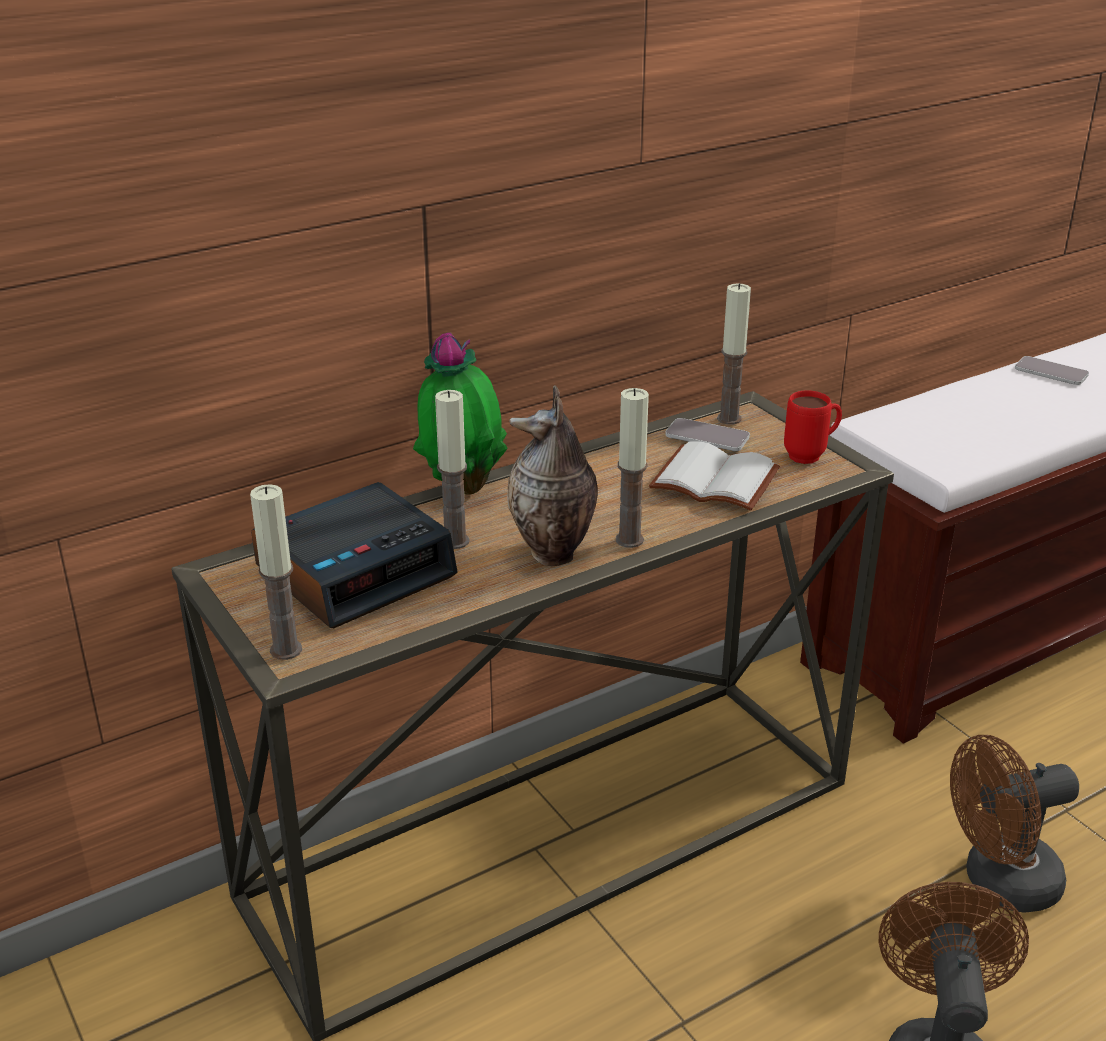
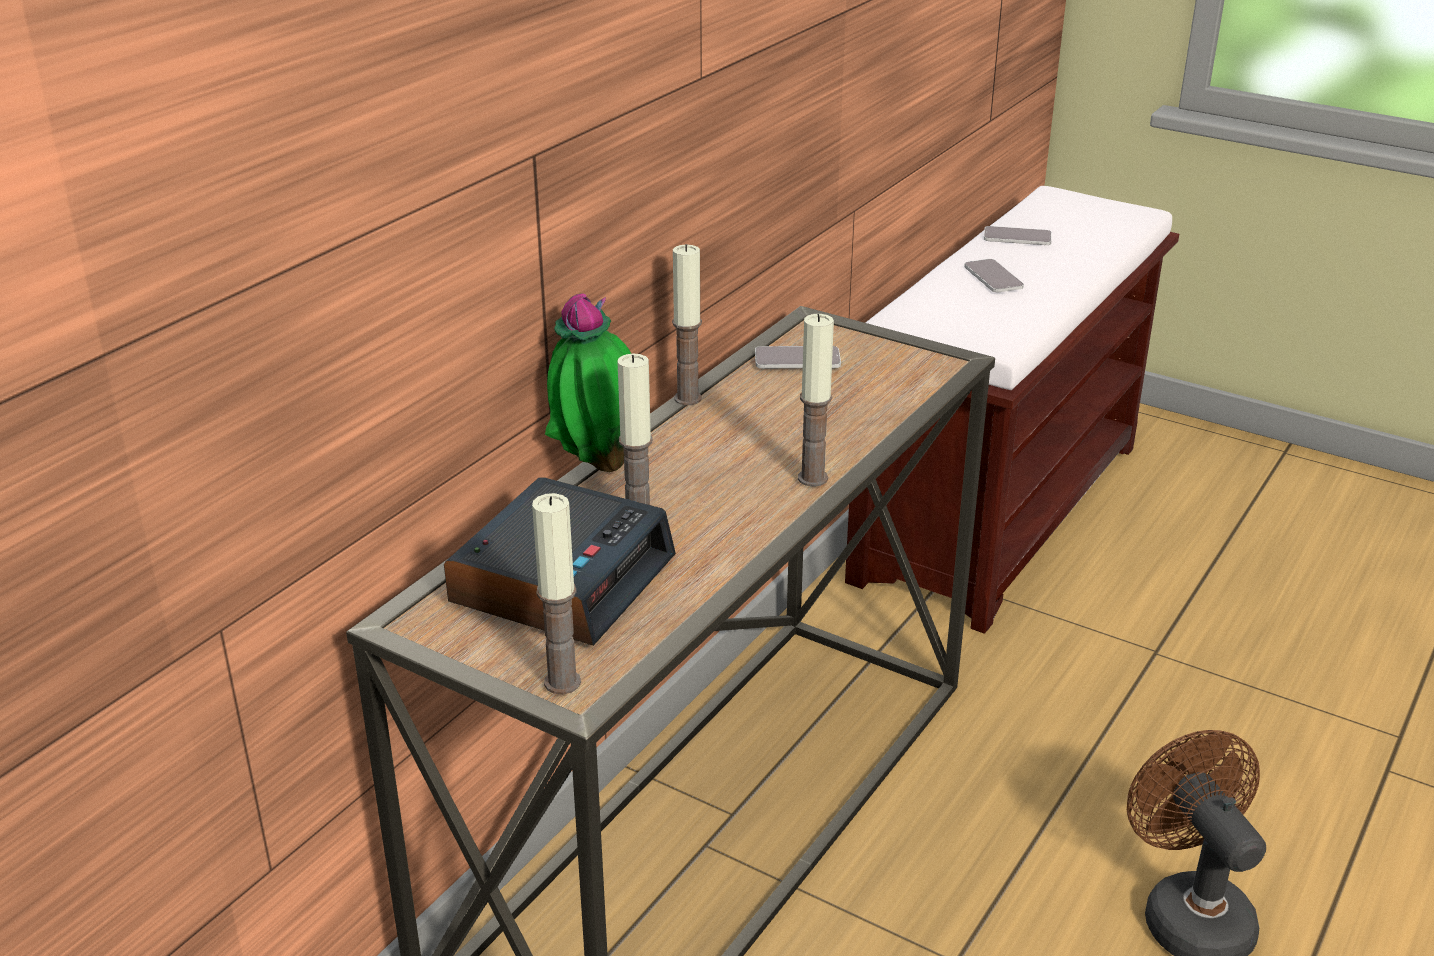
camera: 25 degrees left, 0 degrees up
vase [507,385,598,566] -> none
white book [649,441,780,511] -> none
candle [717,283,751,425] -> candle moved to [672,244,702,405]
red mug [784,390,842,464] -> none
brown fan [950,735,1079,913] -> none
none -> phone [964,259,1024,292]

